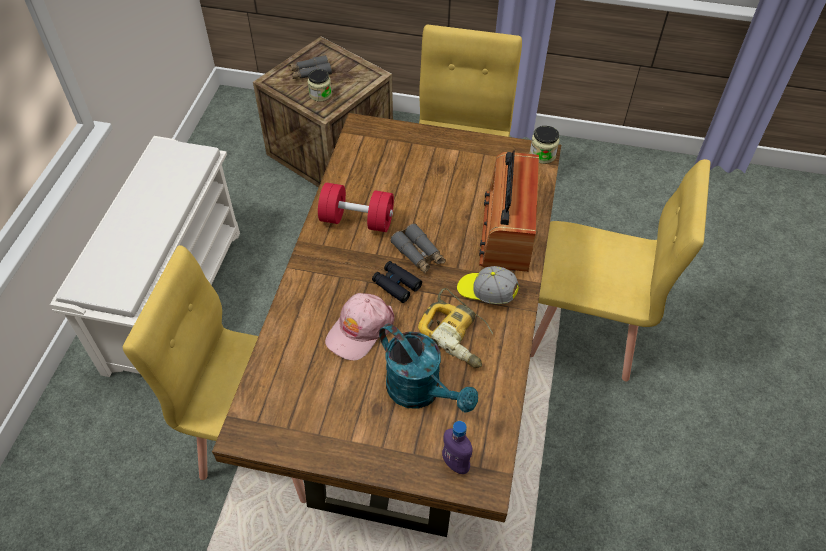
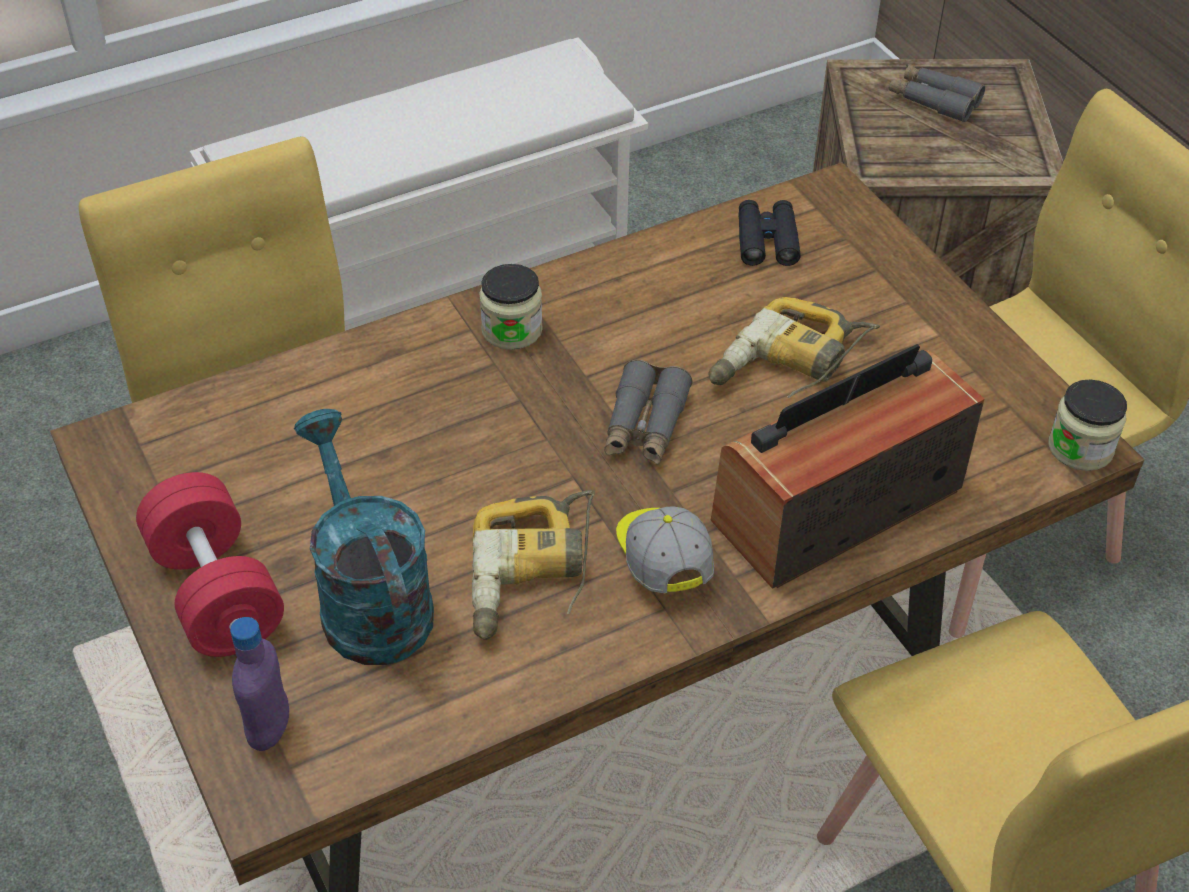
camera: 50 degrees right, 5 degrees down
jar [308,69,332,102] -> jar moved to [479,264,543,350]
red dumbbell [318,183,394,232] -> red dumbbell moved to [136,472,284,657]
pink cap [325,293,395,361] -> none
black binoculars [372,261,422,303] -> black binoculars moved to [738,200,801,266]
turquoise watering can [379,323,478,413] -> turquoise watering can turned 150 degrees clockwise [294,409,434,665]
none -> power drill [708,297,880,398]

